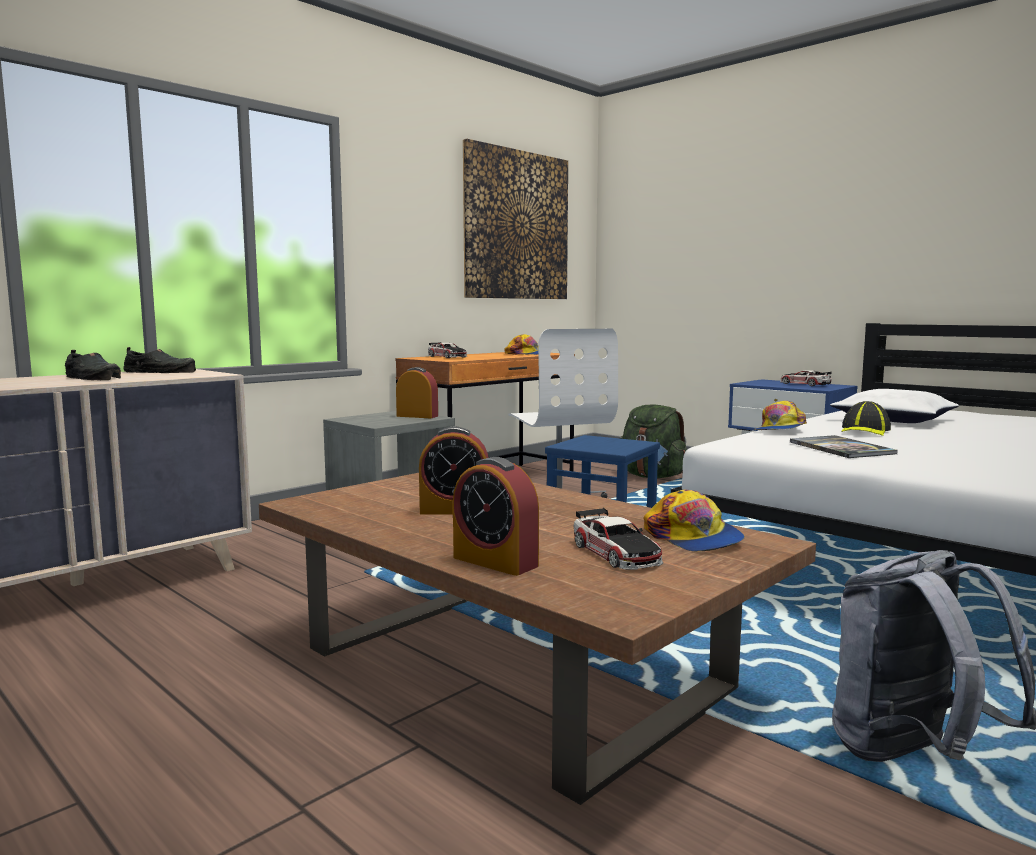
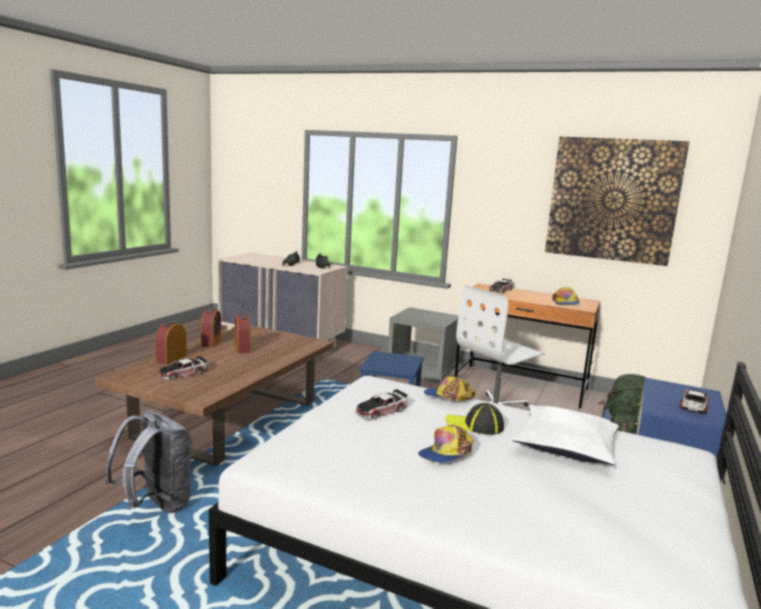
camera: 70 degrees right, 5 degrees up
alarm clock [396,367,438,418] -> alarm clock moved to [201,308,221,347]
cap [644,490,745,551] -> cap moved to [418,425,473,463]
book [790,435,898,458] -> toy car [356,389,407,419]

